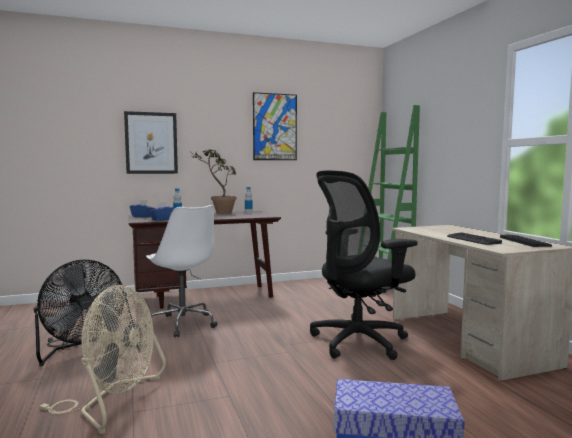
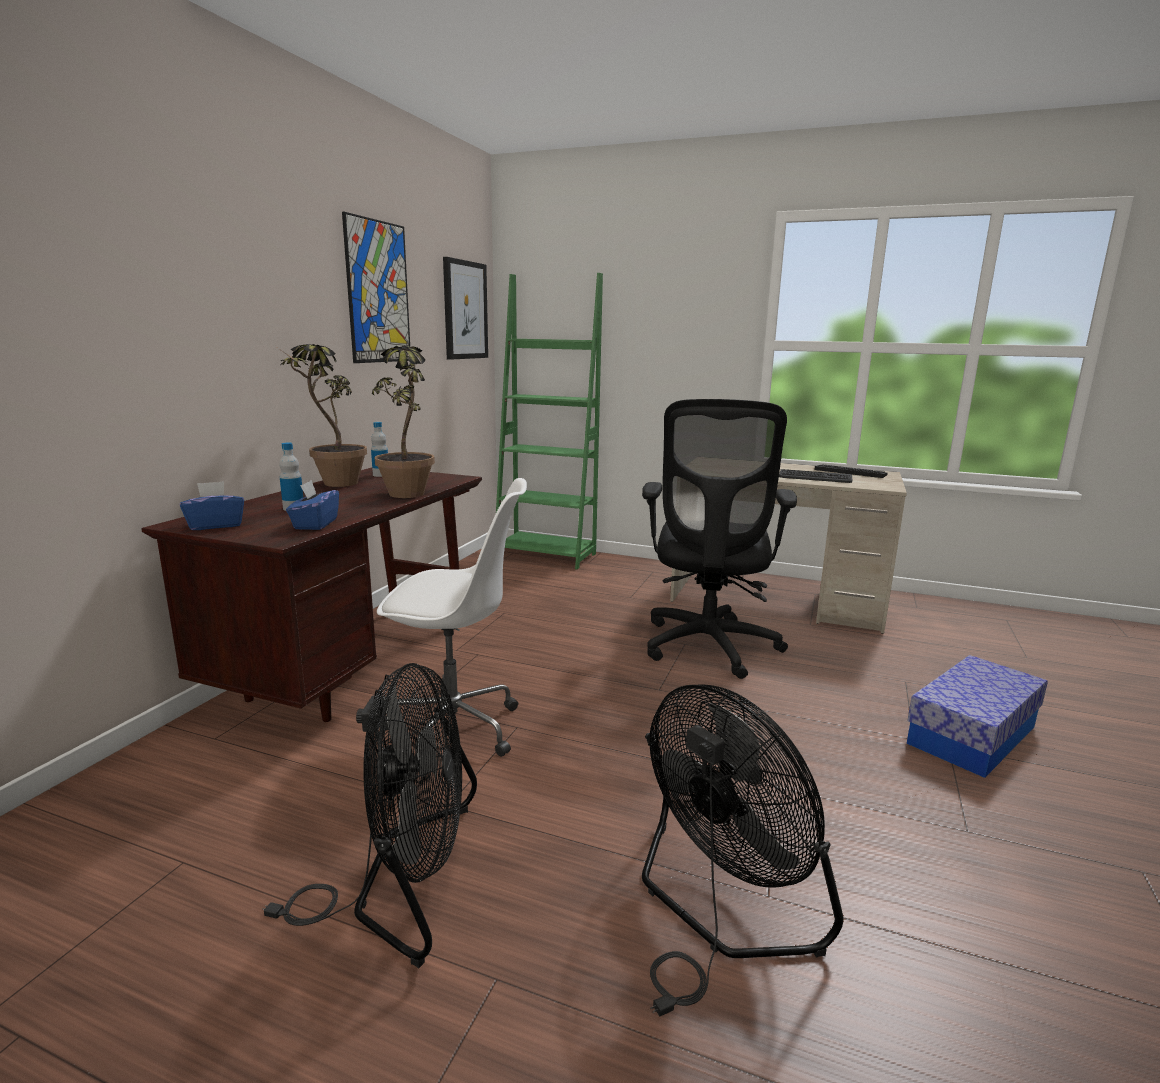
camera: 50 degrees left, 10 degrees up
beige fan [40,285,166,434] -> black fan [642,684,844,1016]
picture [124,111,178,174] -> picture moved to [443,257,488,360]
none -> potted plant [372,346,435,498]

